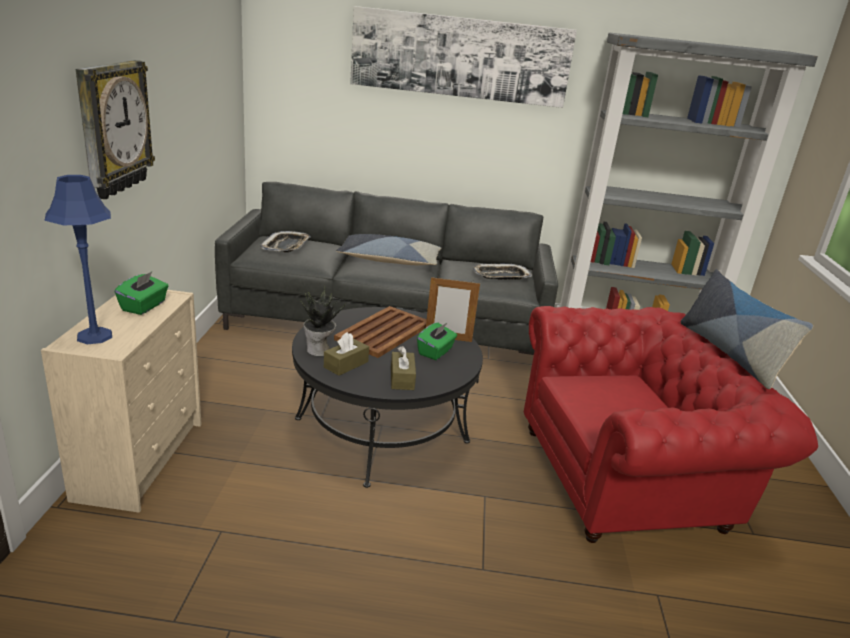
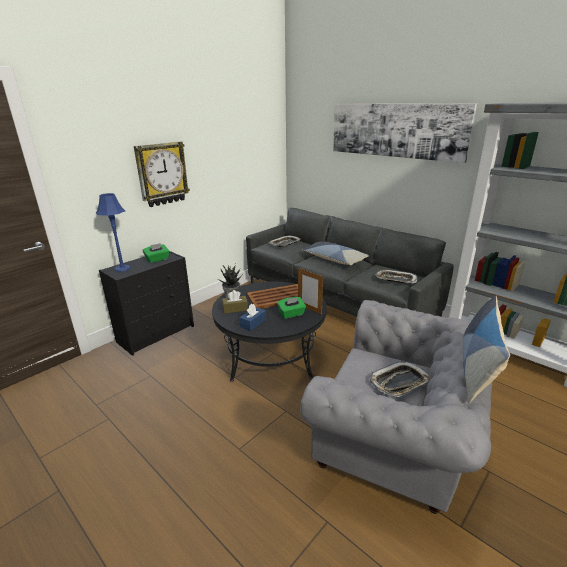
camera: 40 degrees right, 0 degrees up
beige dresser [41,290,202,513] -> black dresser [99,251,194,356]
brown tissue box [391,346,416,390] -> blue tissue box [239,304,266,331]
red armchair [524,306,818,543] -> grey armchair [300,300,492,514]
none -> tray [369,361,431,397]

